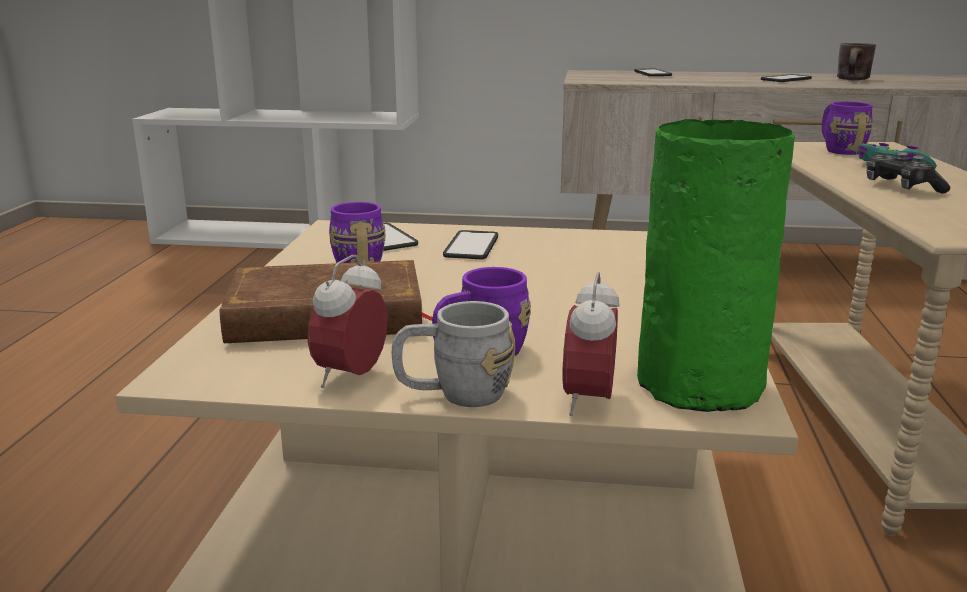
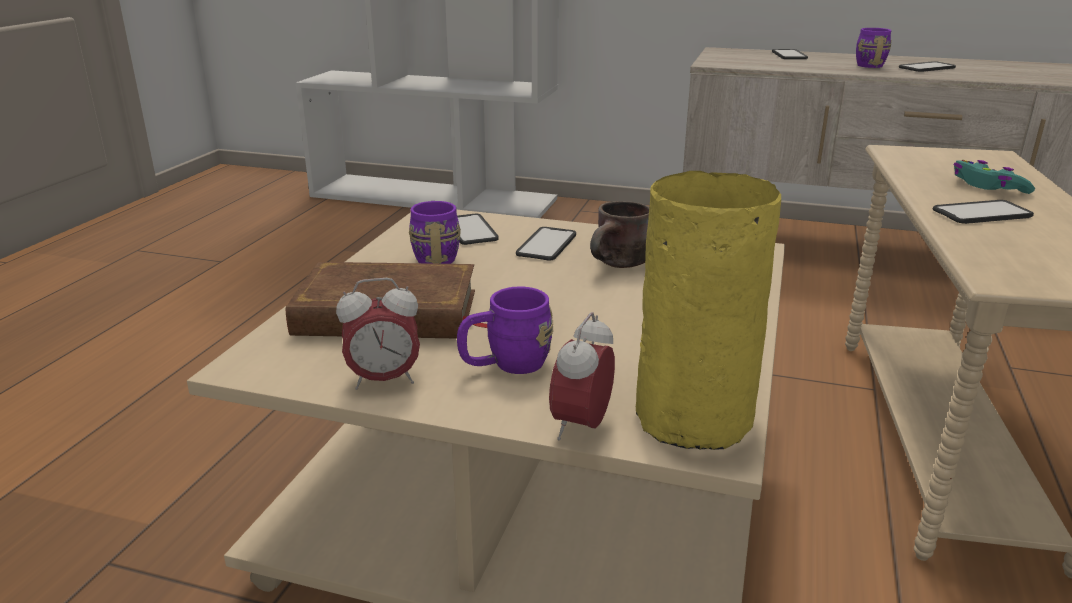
camera: 10 degrees right, 5 degrees up
alarm clock [307,255,388,388] -> alarm clock turned 135 degrees counterclockwise [336,278,420,390]
grey mug [392,301,515,407] -> none
green vase [637,119,795,412] -> yellow vase [636,171,781,450]
purple mug [822,101,873,155] -> purple mug moved to [856,28,892,68]
brown mug [837,43,876,80] -> brown mug moved to [590,201,649,268]
game controller [866,152,950,194] -> phone [933,200,1034,224]

